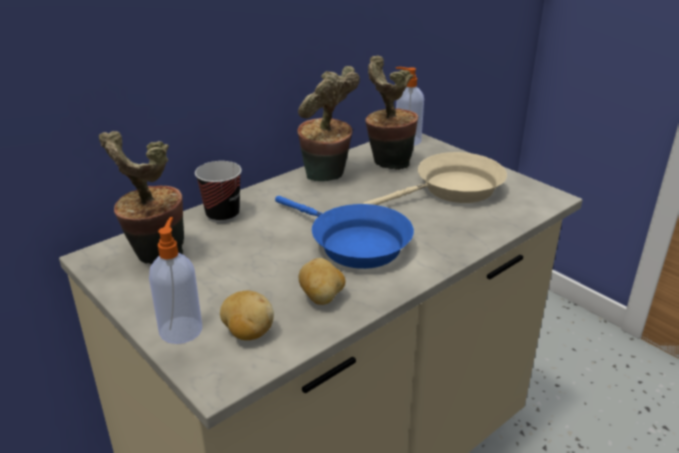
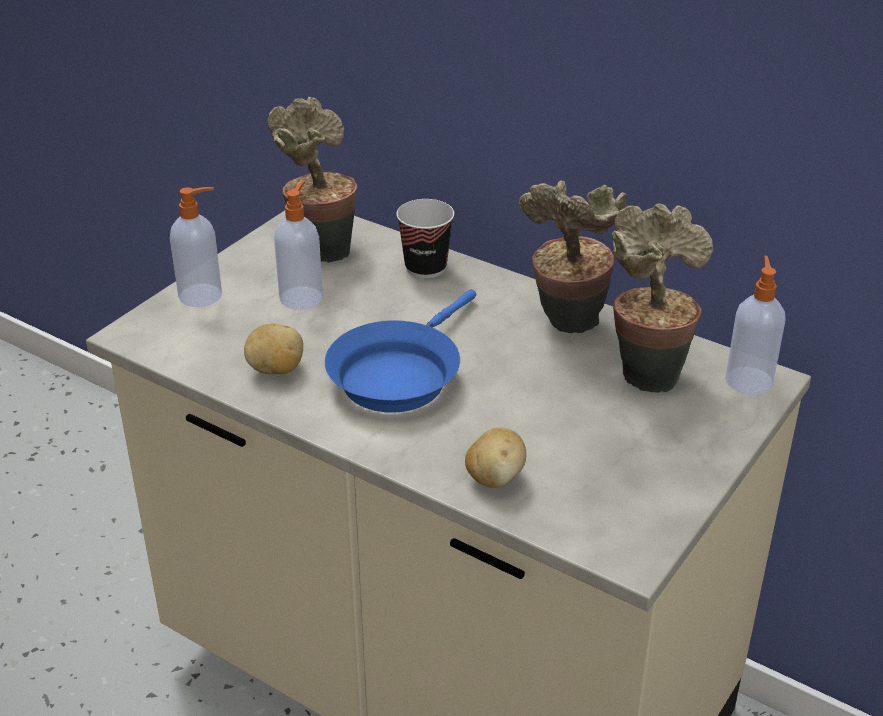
camera: 75 degrees right, 5 degrees up
potato [220,291,274,340] -> potato moved to [465,427,526,488]
beige frying pan [362,152,507,205] -> none
none -> soap dispenser [274,181,323,310]

